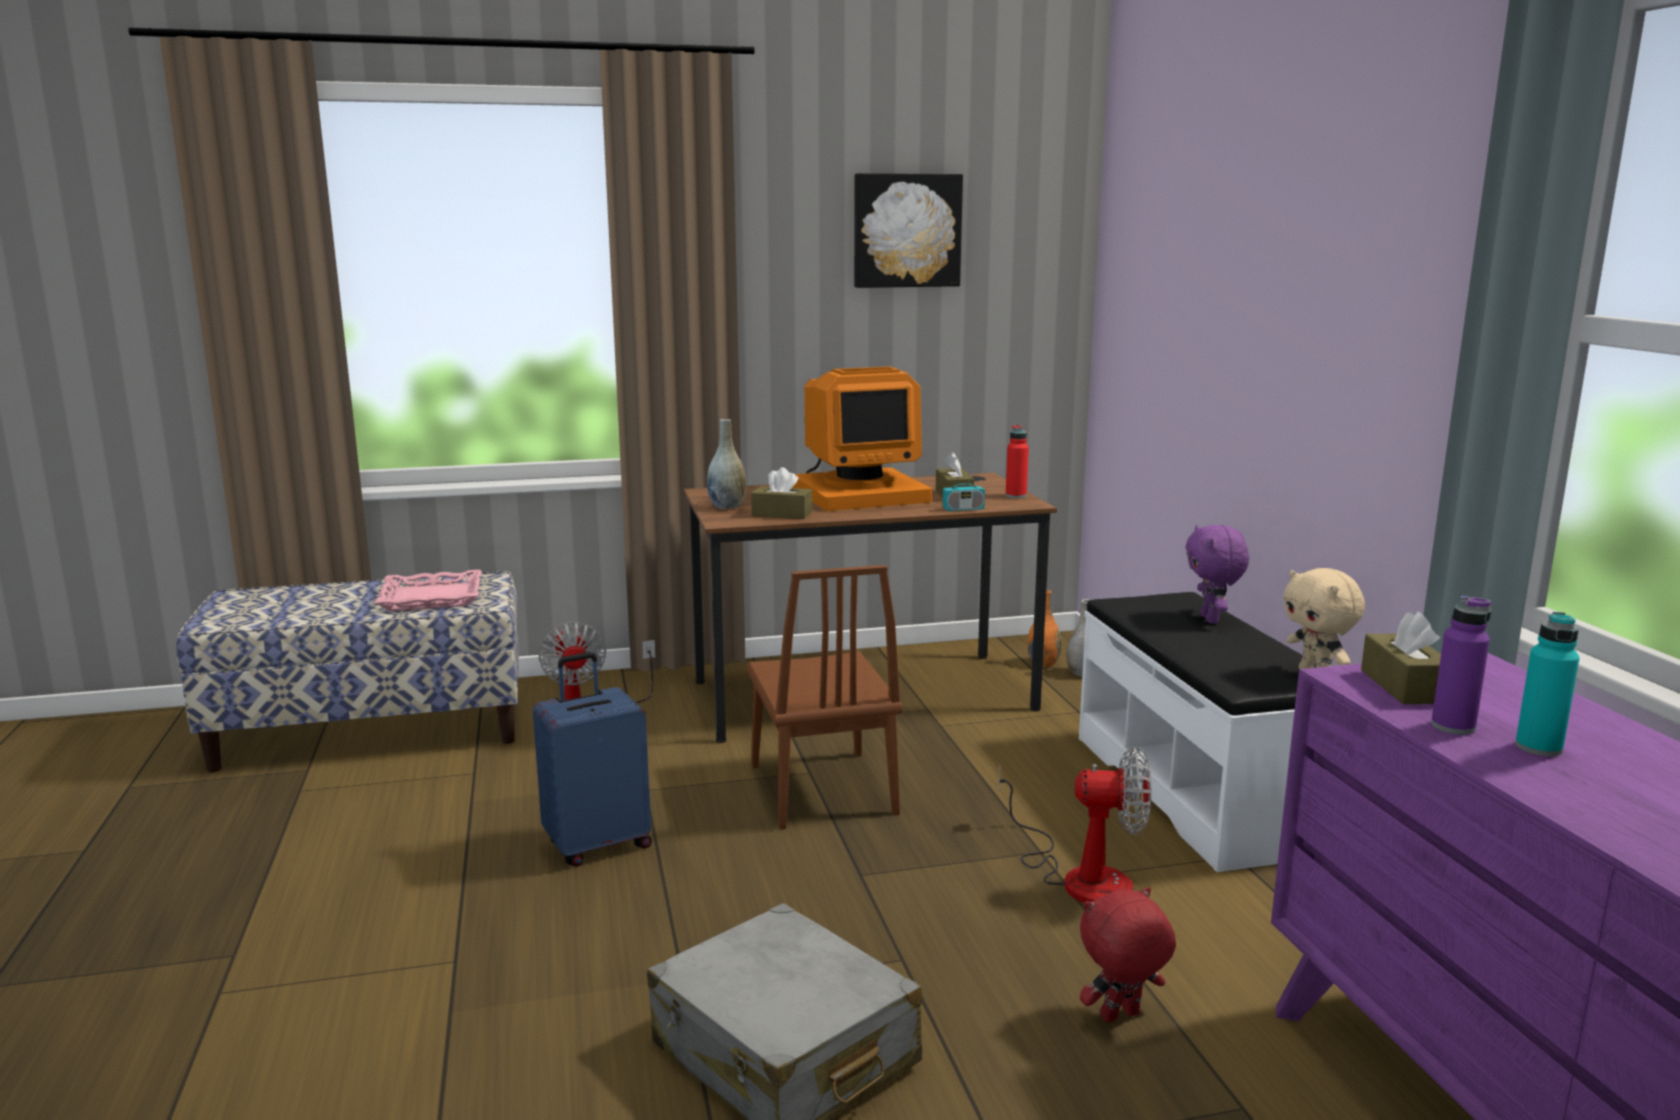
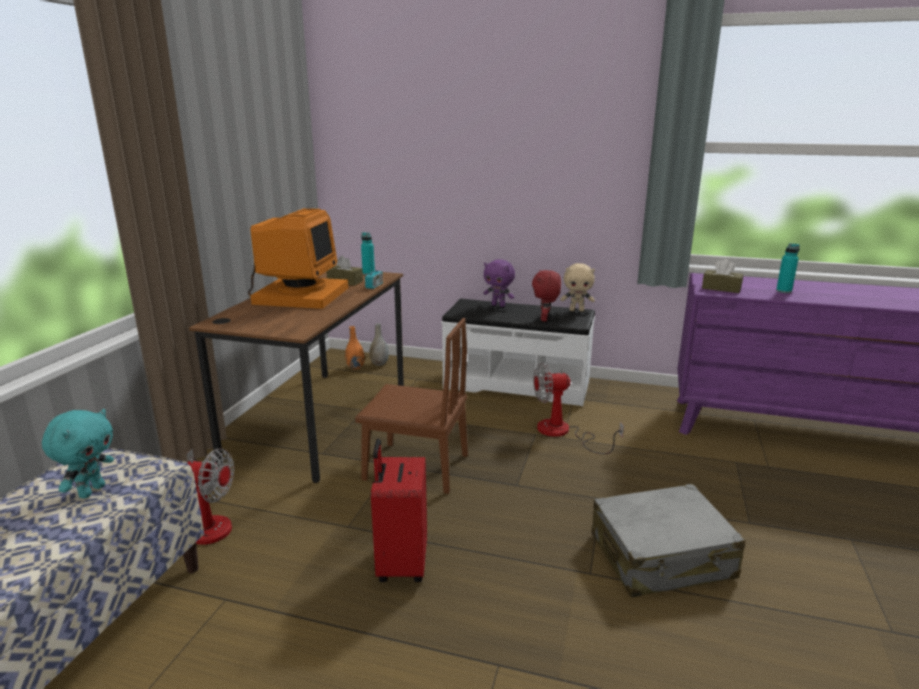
camera: 60 degrees left, 5 degrees up
pink tray [375,570,481,611] -> turquoise plush toy [42,409,114,498]
blue suitcase [533,652,652,867] -> red suitcase [371,439,427,582]
grey vase [707,419,746,509] -> none
brown tissue box [751,467,812,519] -> none
picture [854,173,963,288] -> none
fan [999,747,1151,903] -> fan turned 135 degrees counterclockwise [533,363,624,454]
red bottle [1006,425,1029,498] -> turquoise bottle [361,232,375,275]
red plush toy [1080,887,1176,1023] -> red plush toy moved to [532,270,561,322]
purple bottle [1431,596,1491,735] -> none

